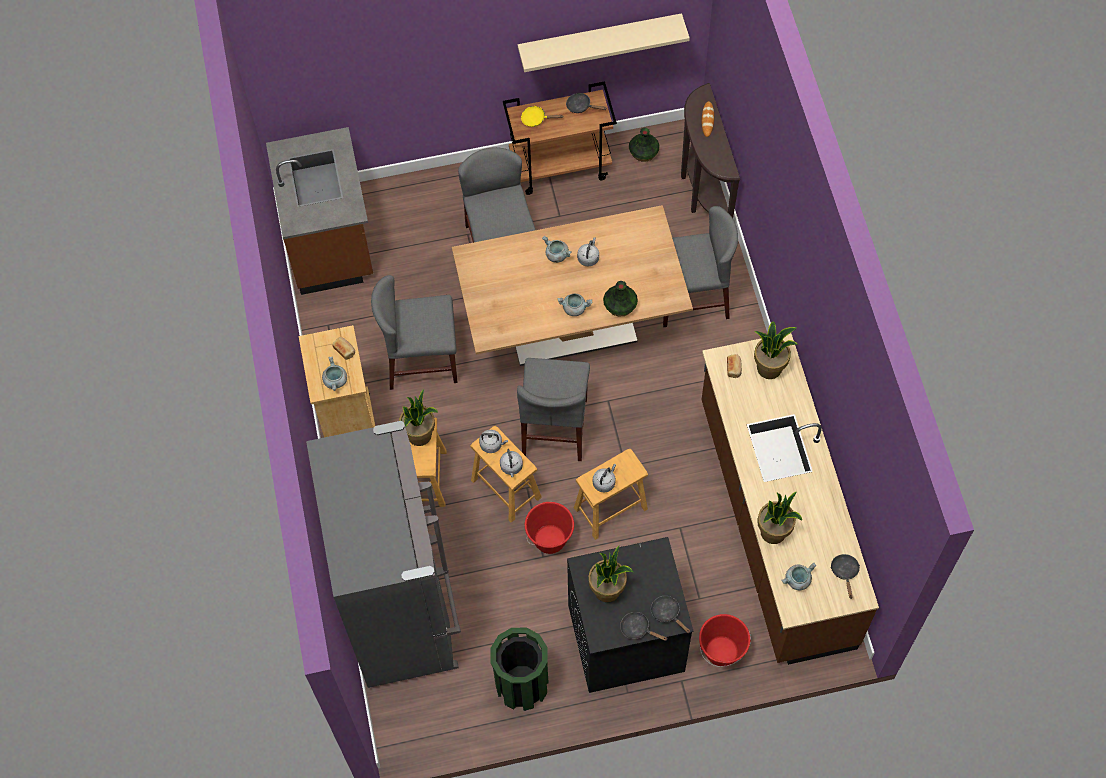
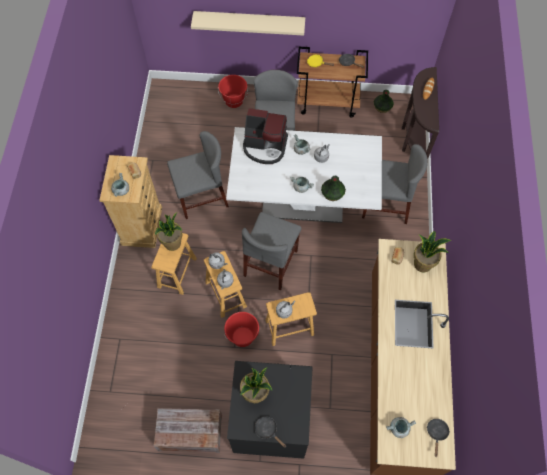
camera: 15 degrees right, 0 degrees up
brown counter [266,127,373,295] -> none
grey fridge [306,421,461,688] -> none
grey chair [371,275,458,390] -> grey chair turned 150 degrees clockwise [167,131,229,219]
brown dining table [452,205,693,366] -> white dining table [226,127,382,223]
green trash can [490,628,549,711] -> crate [154,408,222,453]
beige shelf [518,13,690,72] -> beige shelf moved to [191,11,305,36]
black frying pan [651,596,690,633] -> none
red bucket [699,614,751,667] -> red bucket moved to [218,75,248,108]
potted plant [757,491,802,544] -> none
none -> coffee machine [243,108,288,164]

